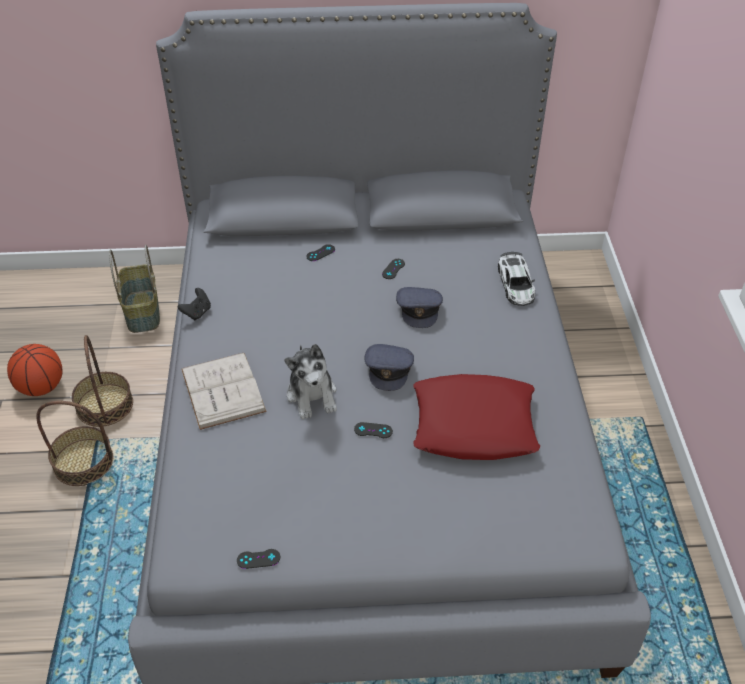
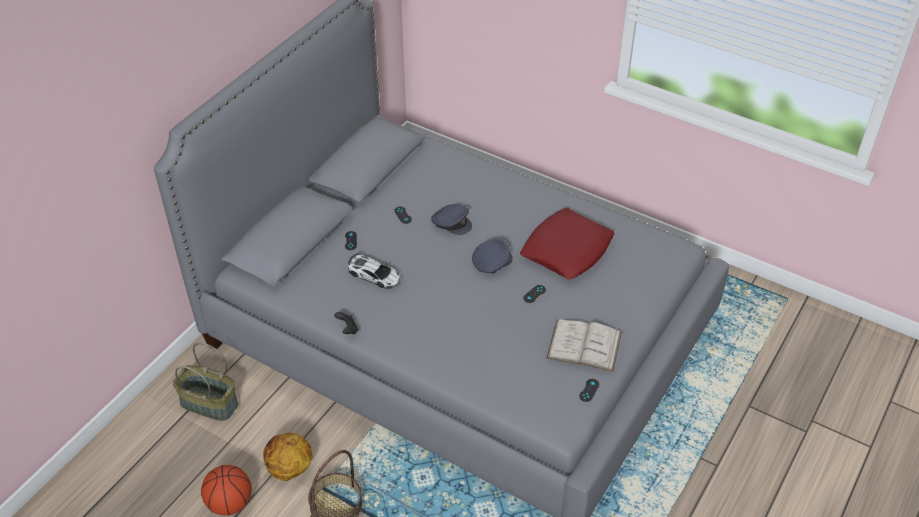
camera: 55 degrees left, 0 degrees up
basket [72,335,133,427] -> basketball [263,433,313,481]
white book [181,353,267,430] -> white book moved to [547,319,622,372]
plush toy [284,344,337,419] -> none
grey cap [365,344,414,391] -> grey cap turned 75 degrees counterclockwise [472,239,513,274]
toy car [498,252,535,306] -> toy car moved to [348,253,400,289]

